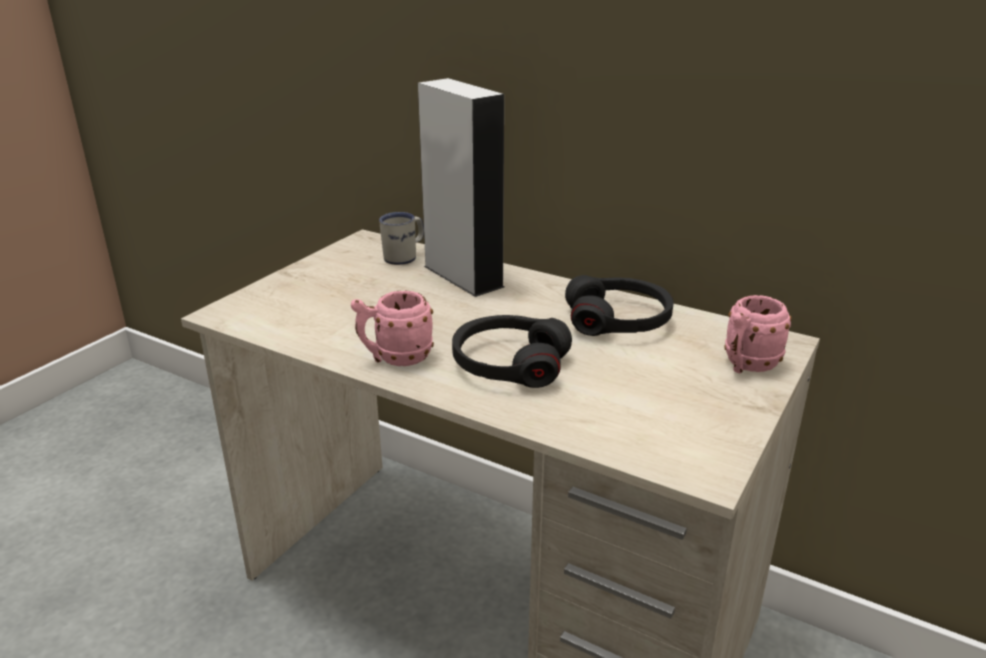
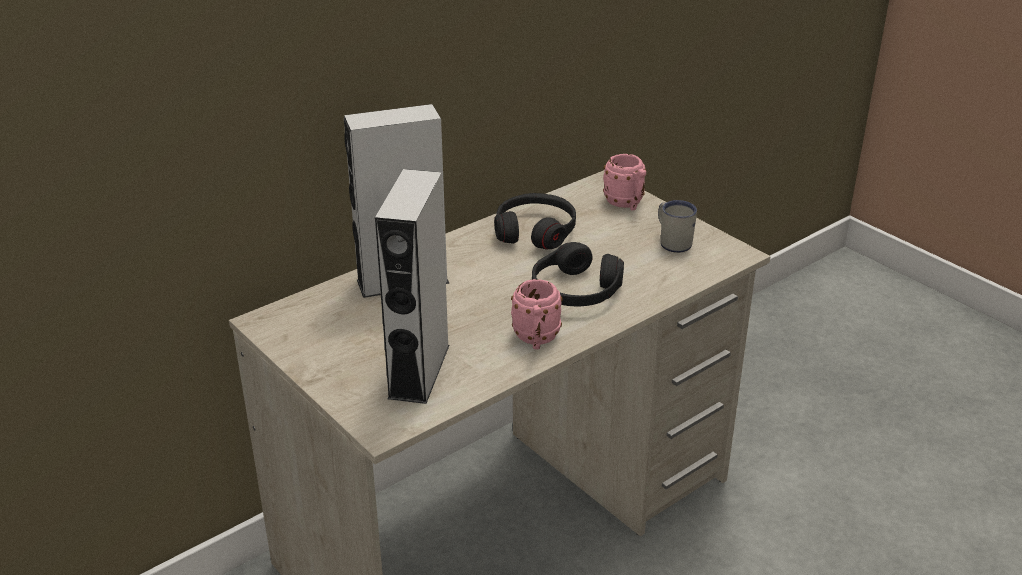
camera: 70 degrees left, 5 degrees up
white mug [379,212,424,265] -> white mug moved to [659,200,697,253]
none -> grey speaker [375,169,450,404]

